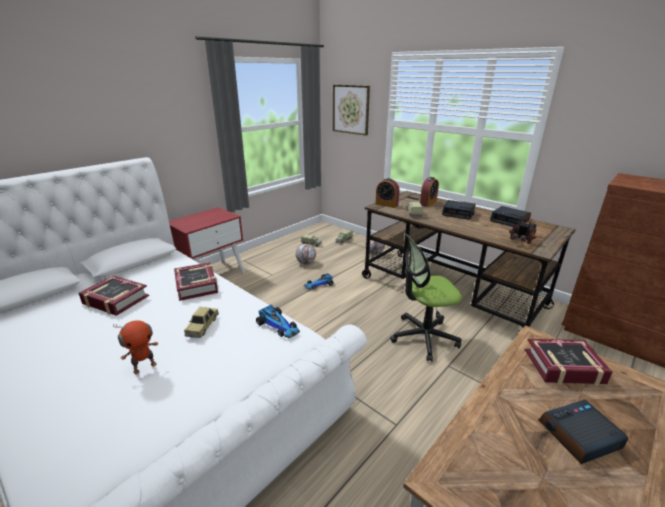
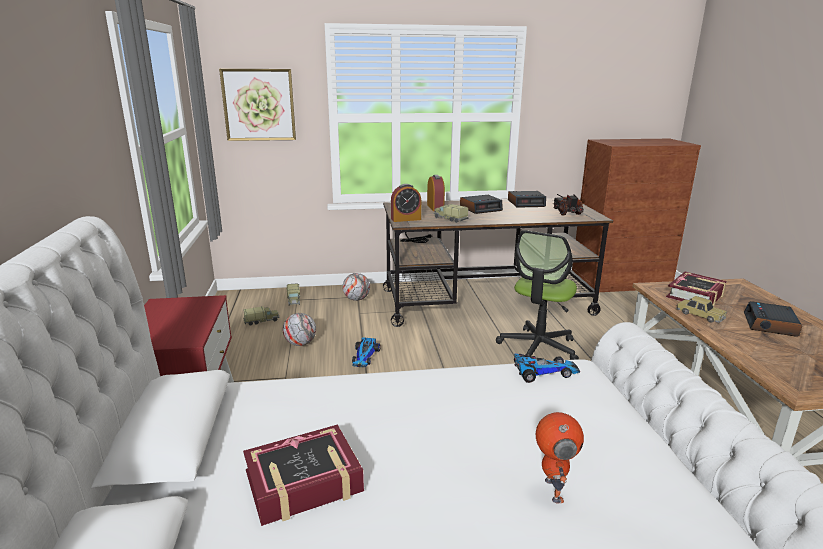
camera: 50 degrees left, 5 degrees down
book [174,262,218,301] -> none
toy car [184,307,219,338] -> toy car moved to [676,296,727,323]

